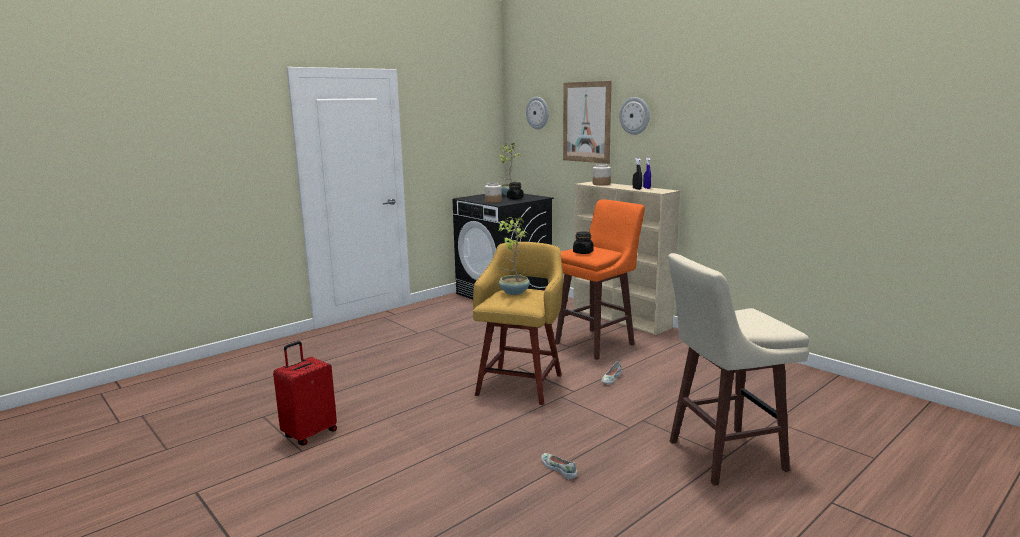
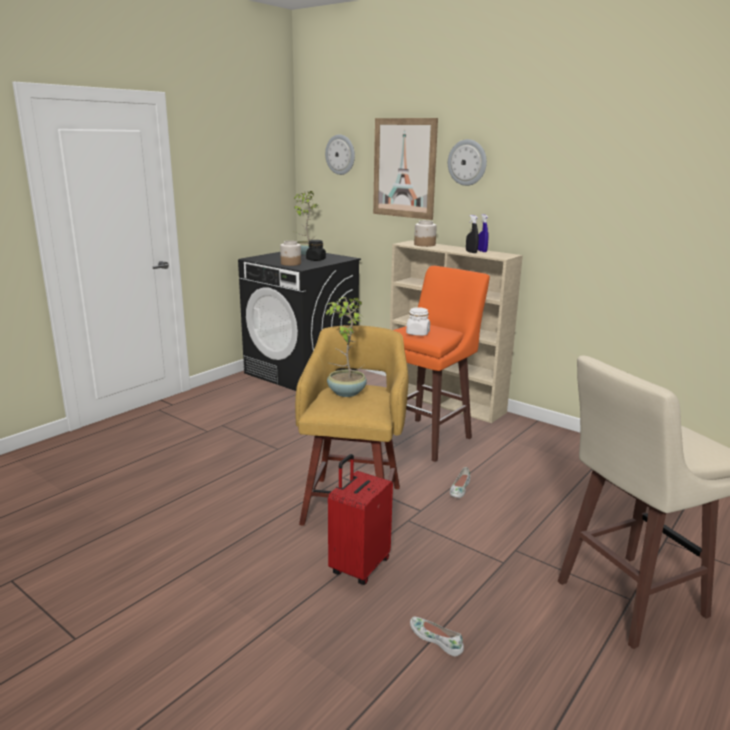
camera: 10 degrees left, 5 degrees up
red suitcase [273,341,337,446] -> red suitcase moved to [328,454,393,585]
black jar [573,231,594,254] -> white jar [406,307,430,336]

